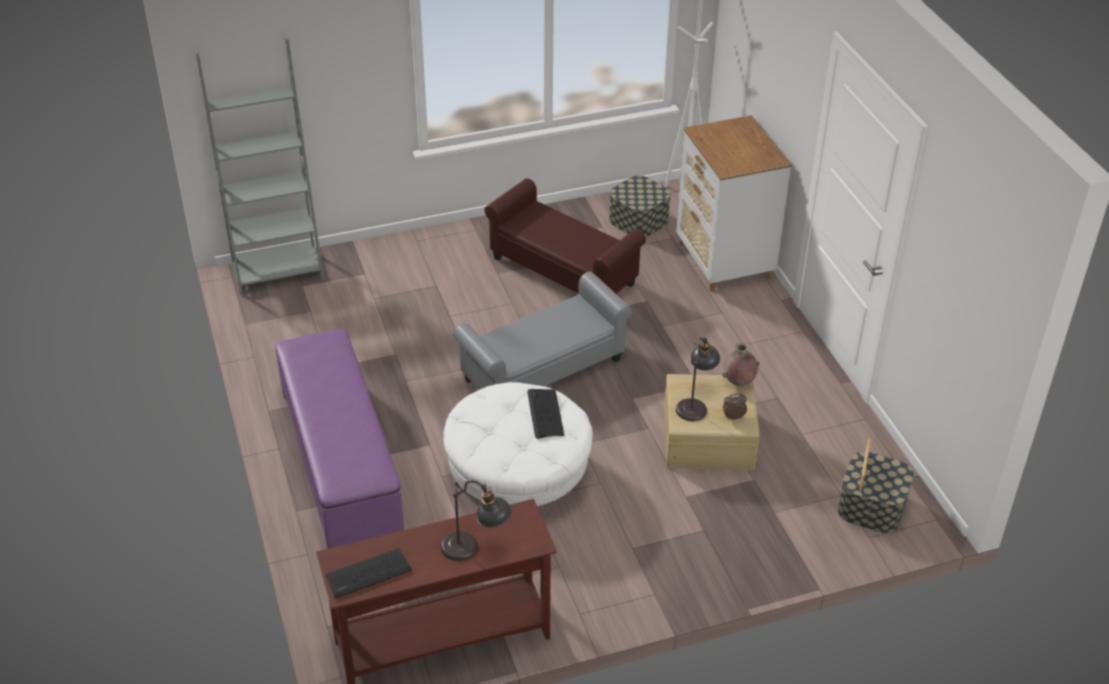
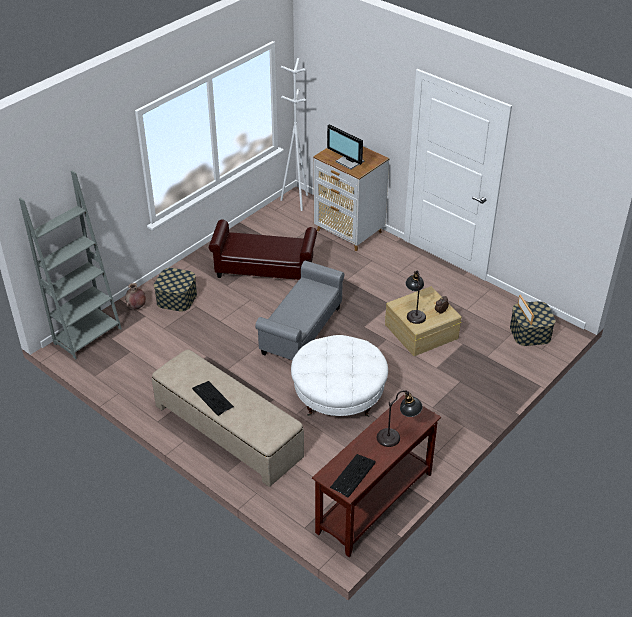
camera: 30 degrees left, 0 degrees up
purple bench [275,329,404,549] -> beige bench [152,349,304,487]
keyboard [528,389,564,439] -> keyboard moved to [192,381,234,416]
storage box [609,176,671,237] -> storage box moved to [154,268,197,312]
brown vase [722,342,760,386] -> brown vase moved to [125,283,146,309]
none -> monitor [327,124,364,170]

